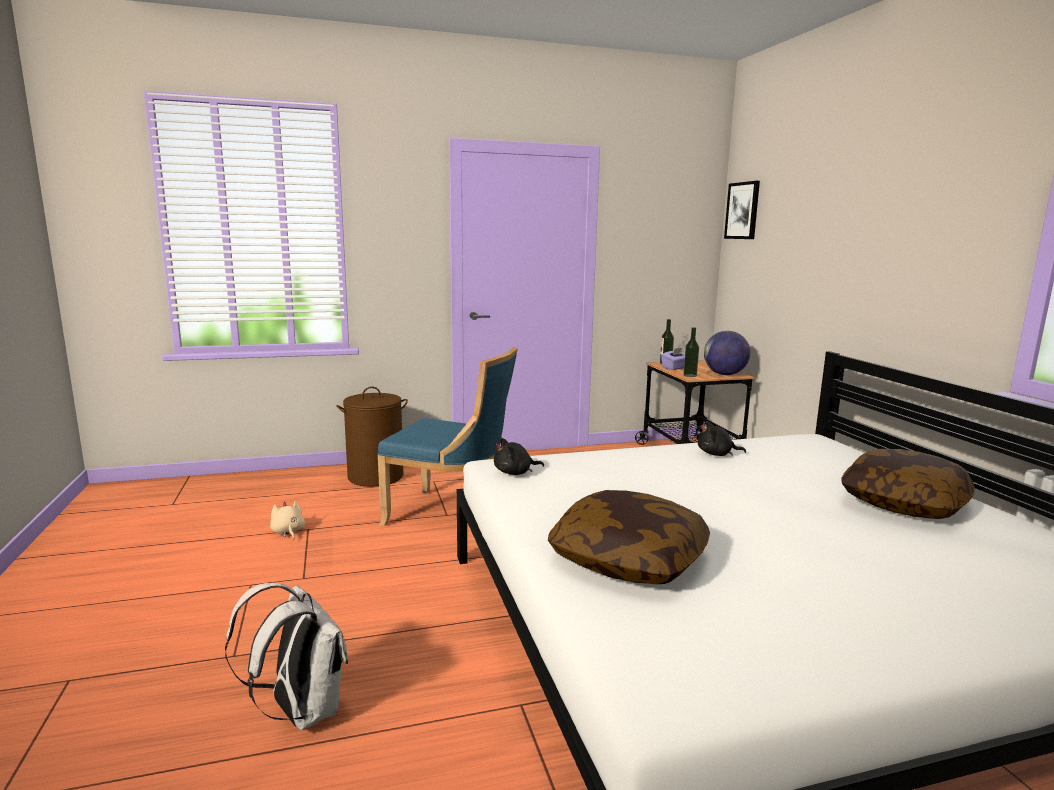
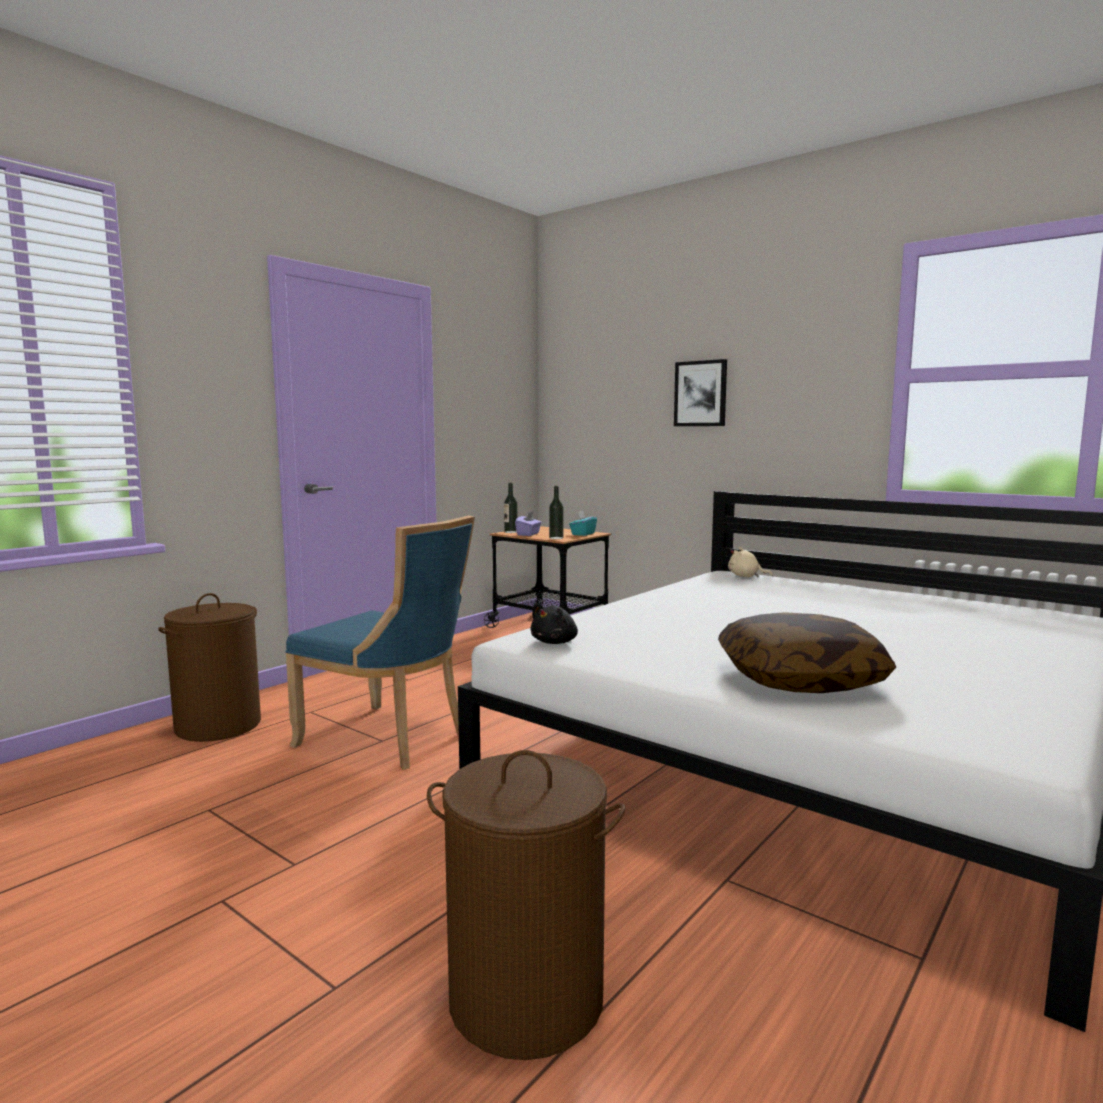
camera: 35 degrees left, 5 degrees down
white backpack [225,583,348,730] -> brown laundry basket [427,750,626,1060]
beige plush toy [270,501,305,540] -> beige plush toy moved to [728,547,773,577]
blue chair [377,347,518,526] -> blue chair turned 45 degrees clockwise [285,516,475,770]
black plush toy [698,421,746,456] -> none
globe [704,331,750,375] -> turquoise tissue box [569,511,597,536]
picture [724,181,760,239] -> picture moved to [674,359,727,426]
pillow [841,449,975,519] -> none

